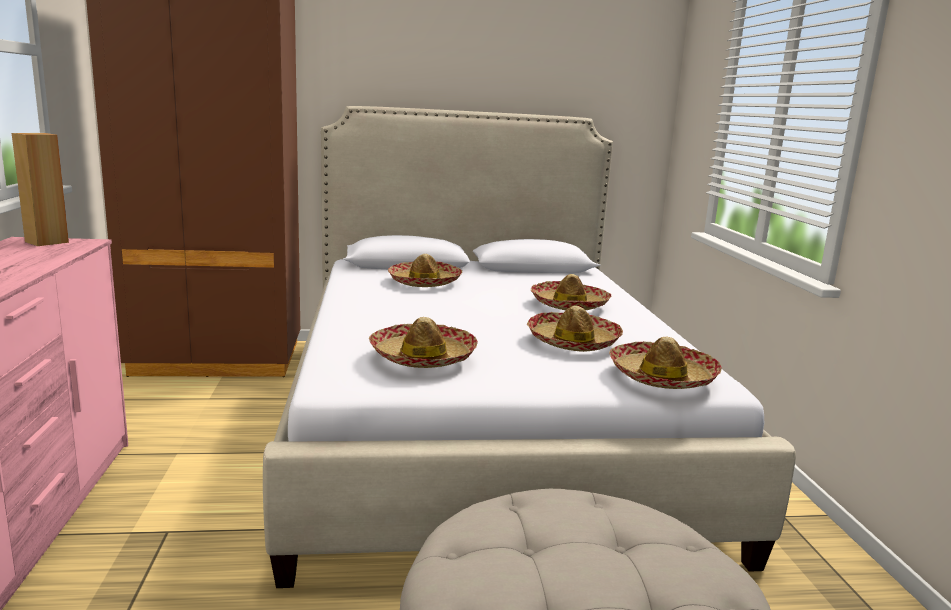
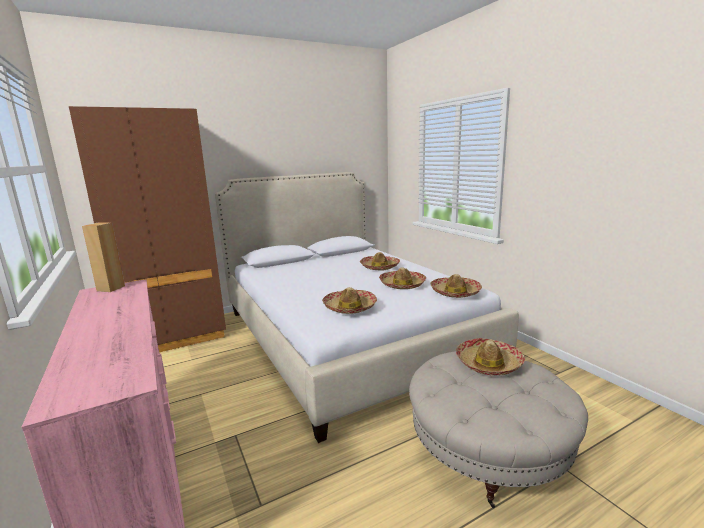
camera: 20 degrees left, 0 degrees up
hat [388,254,462,287] -> hat moved to [456,338,525,375]

